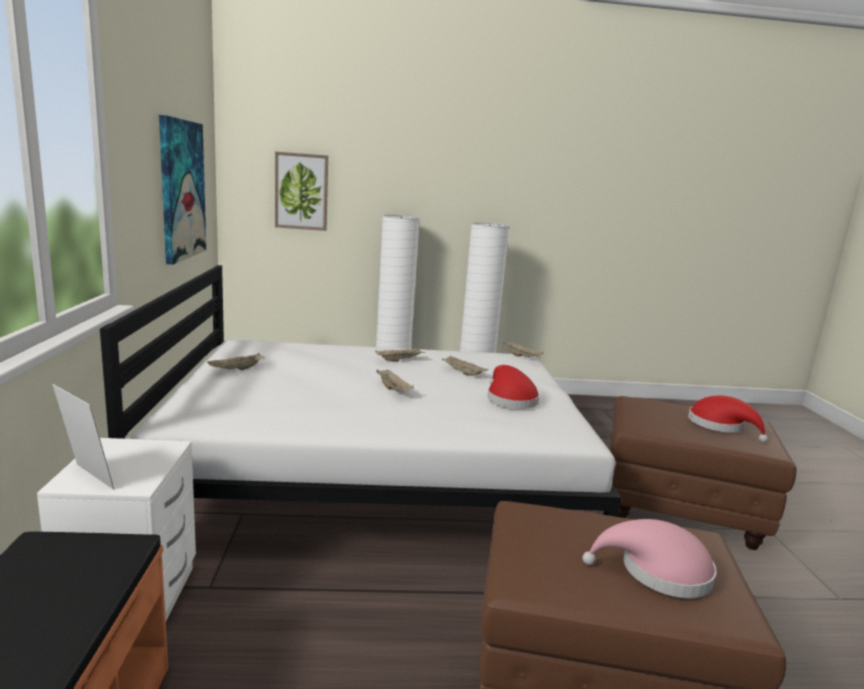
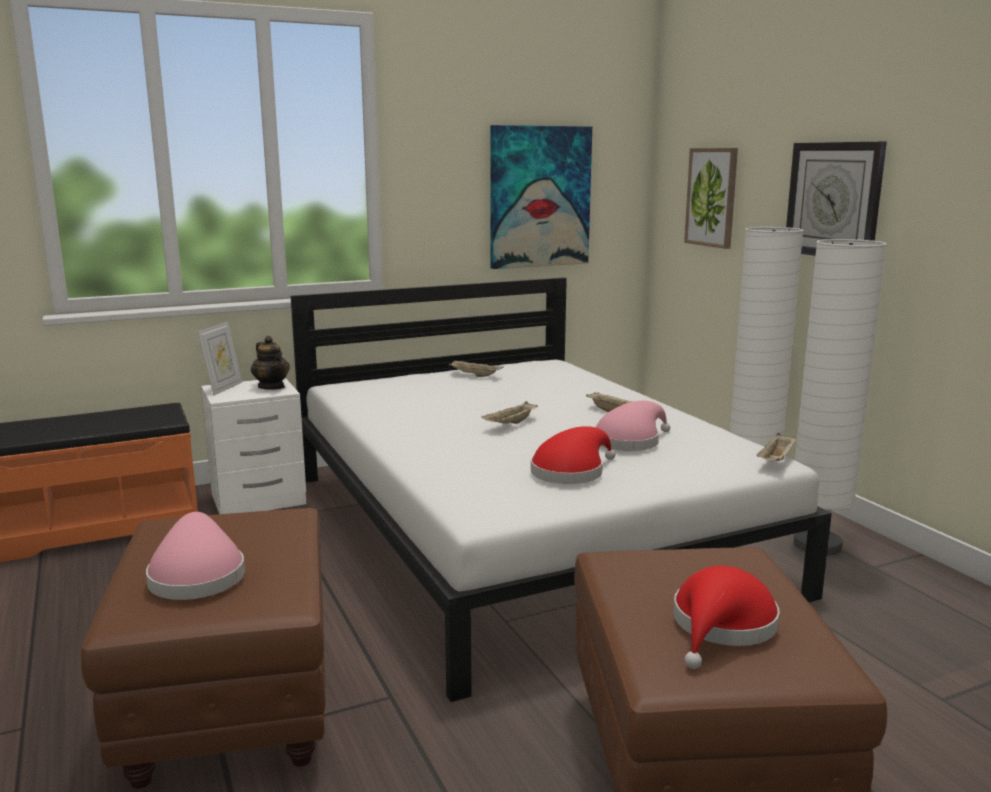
camera: 70 degrees right, 0 degrees up
beige tray [442,356,488,376] -> pink hat [596,401,670,451]
none -> teapot [251,336,290,390]
none -> wall clock [786,142,887,256]

